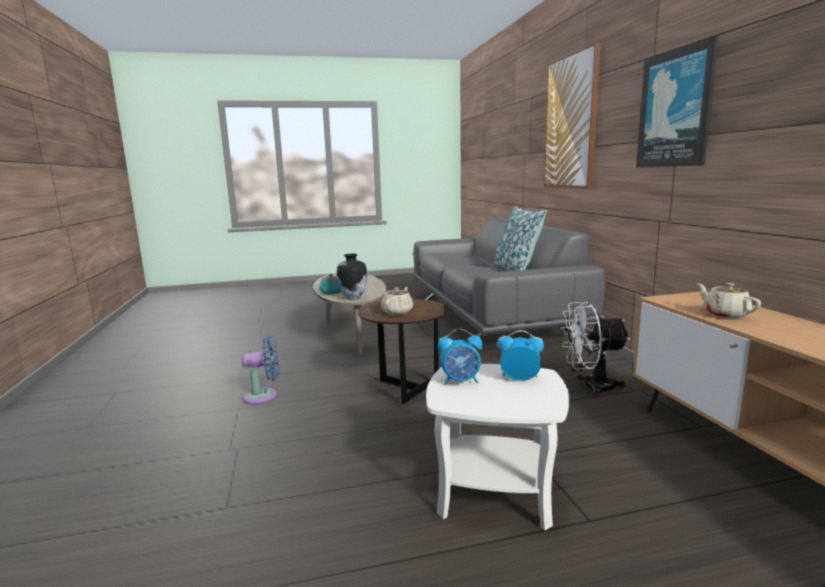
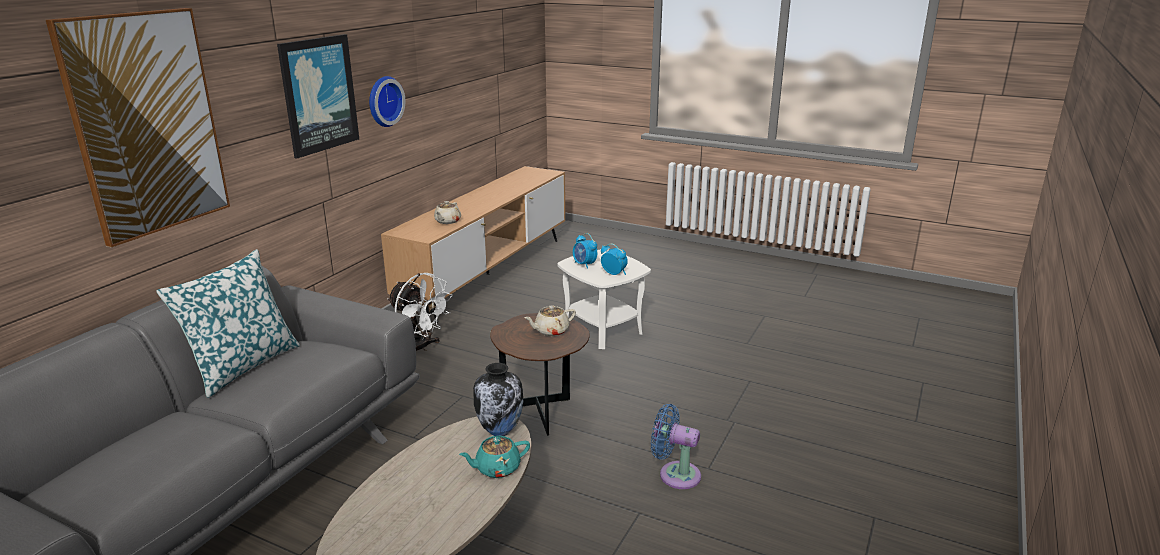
camera: 140 degrees left, 10 degrees up
none -> wall clock [369,76,405,127]

